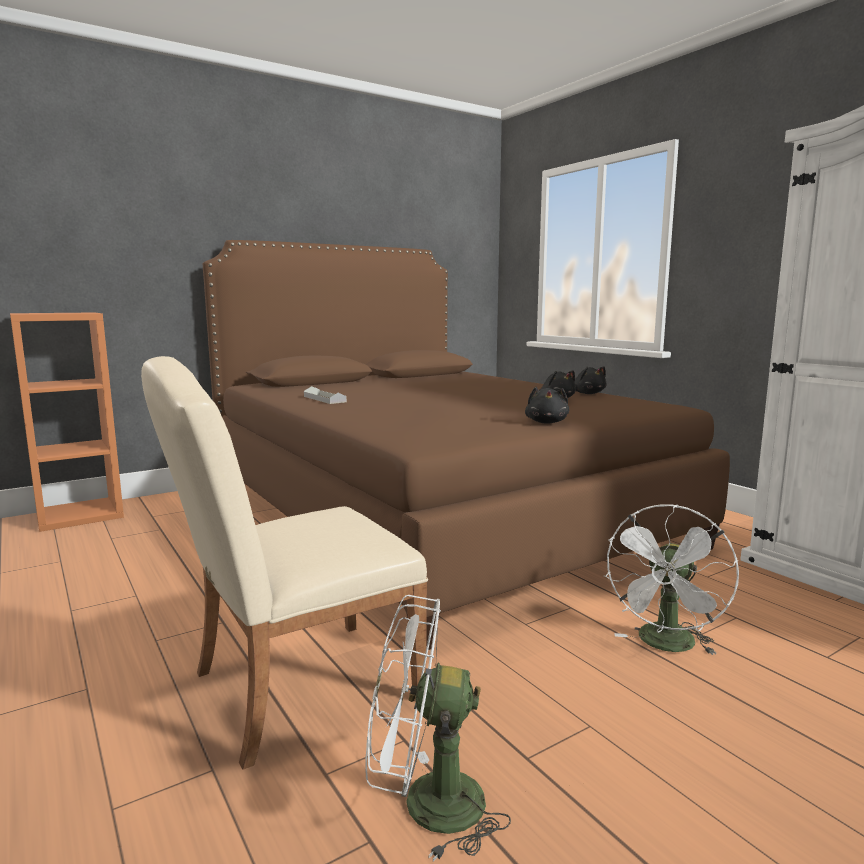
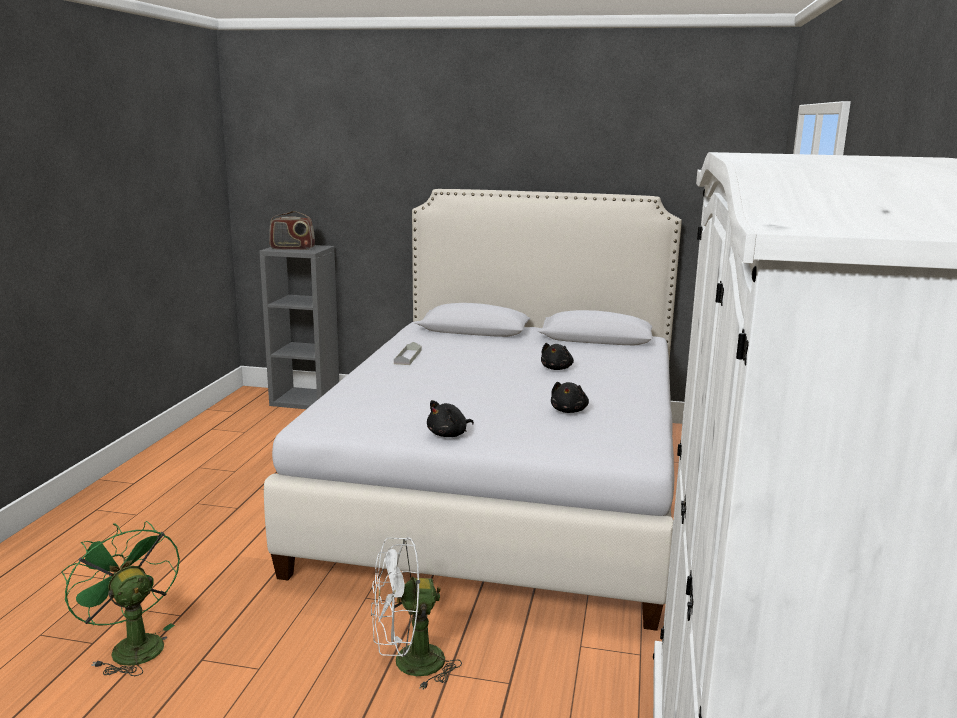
camera: 45 degrees right, 5 degrees up
orange bookcase [10,312,124,532] -> grey bookcase [259,245,339,409]
beige chair [141,356,428,770] -> none
brown bed [203,240,730,650] -> white bed [264,189,682,631]
white fan [365,595,511,862] -> green fan [62,521,180,677]
black plush toy [574,366,607,394] -> black plush toy moved to [541,343,574,370]
none -> radio [269,211,315,250]

